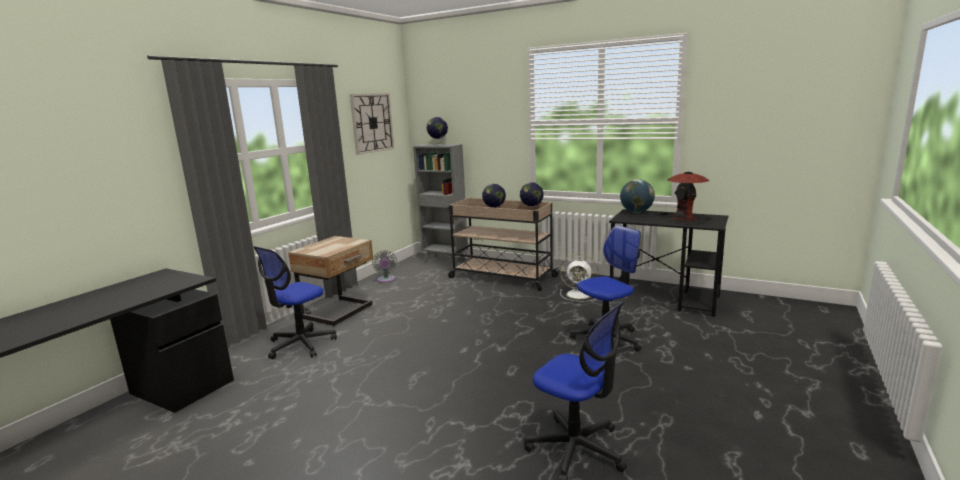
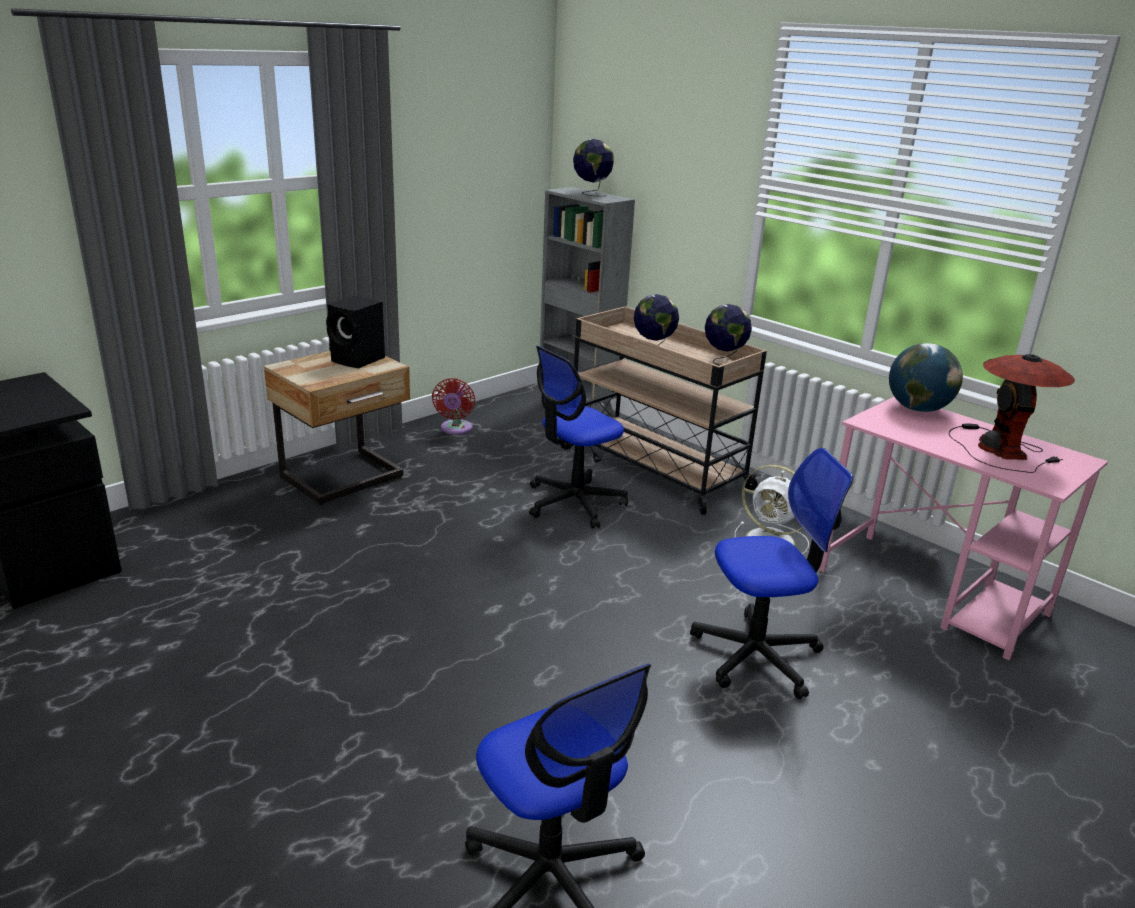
camera: 15 degrees right, 10 degrees up
office chair [254,246,337,359] -> office chair moved to [529,346,628,528]
wall clock [350,93,394,155] -> none
grey fan [372,250,397,283] -> red fan [432,378,475,434]
black desk [609,209,728,317] -> pink desk [819,397,1108,660]
none -> black speaker [326,296,385,368]

